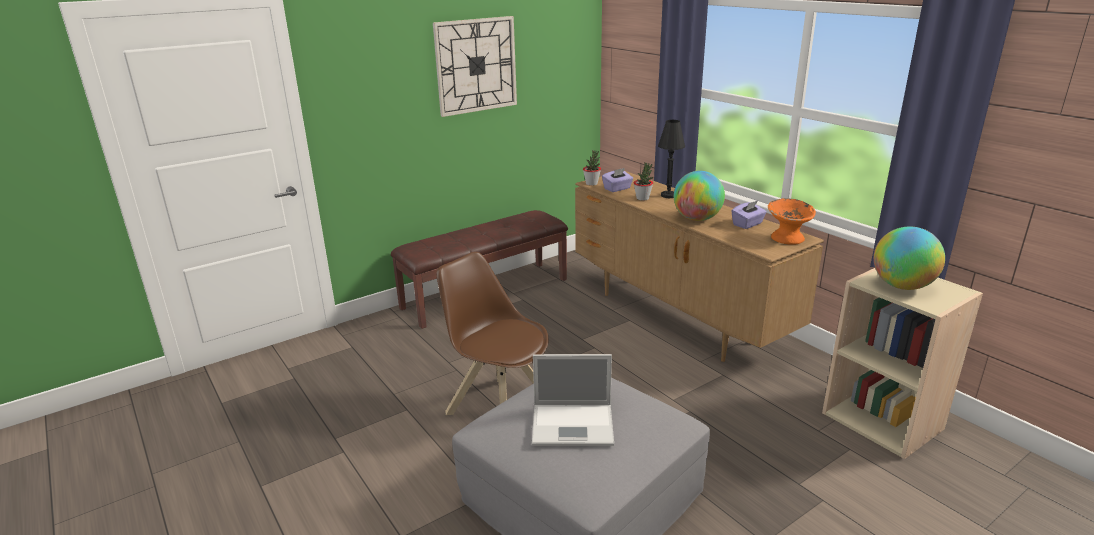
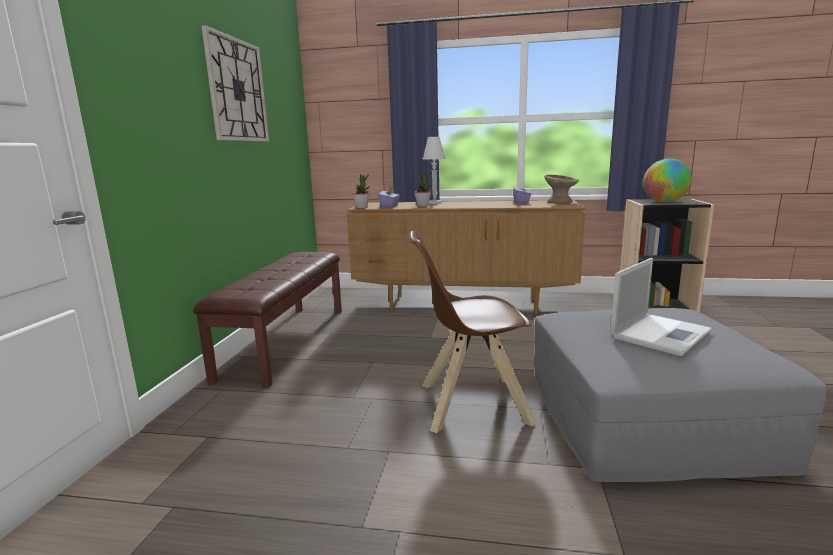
camera: 45 degrees left, 10 degrees down
black table lamp [658,120,685,198] -> white table lamp [423,137,446,204]
globe [674,171,725,221] -> none
orange bowl [768,198,816,245] -> beige bowl [544,175,579,203]
beige bookcase [822,268,983,459] -> black bookcase [620,199,714,312]

